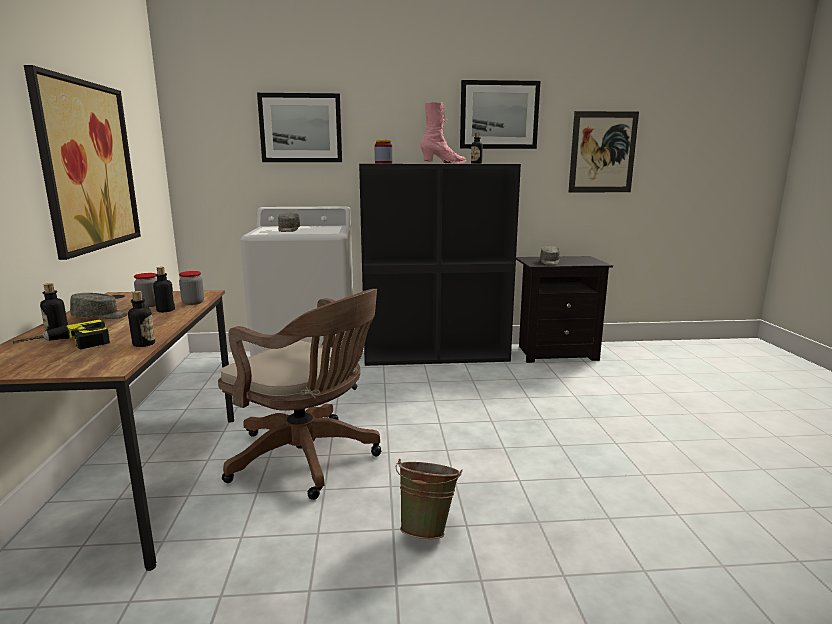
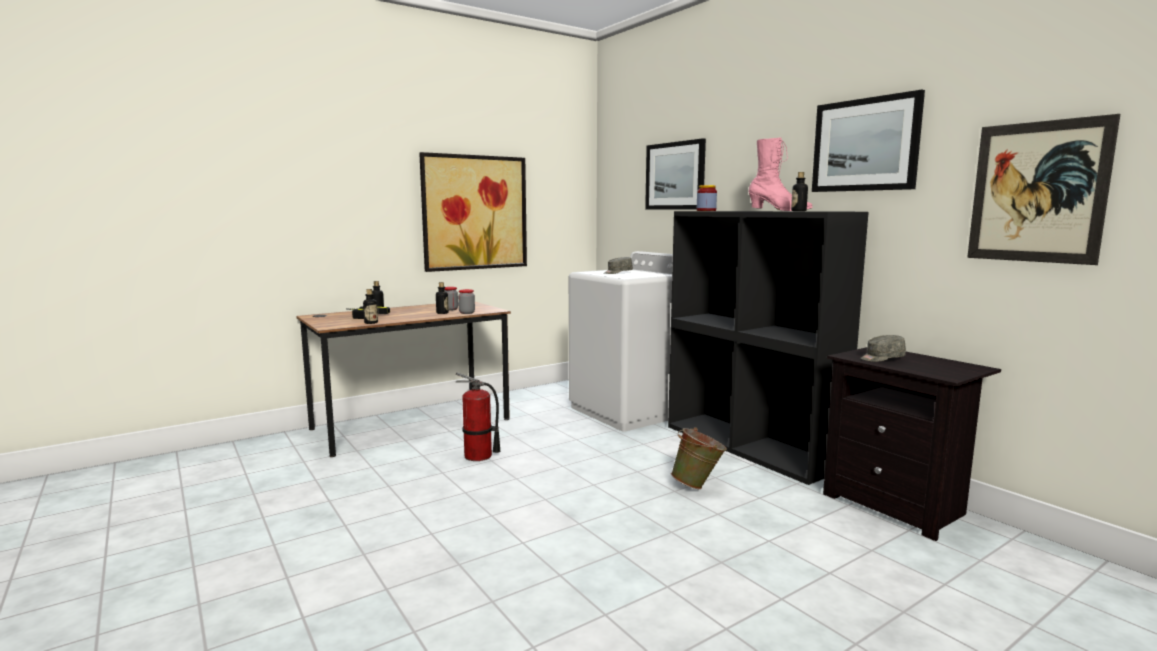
camera: 60 degrees right, 5 degrees down
grey cap [70,293,128,319] -> none
brown office chair [218,289,381,500] -> fire extinguisher [455,372,500,461]
green bucket [396,459,462,539] -> green bucket moved to [671,427,727,489]

